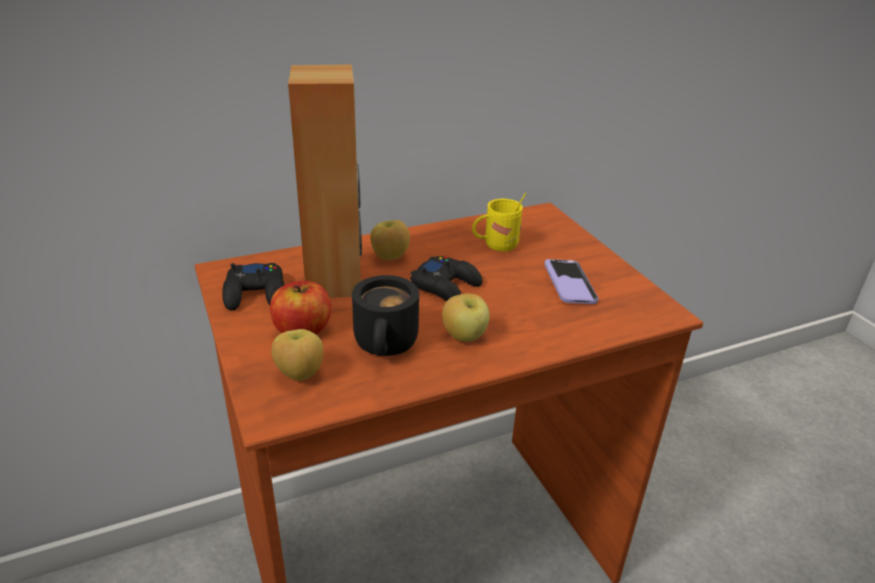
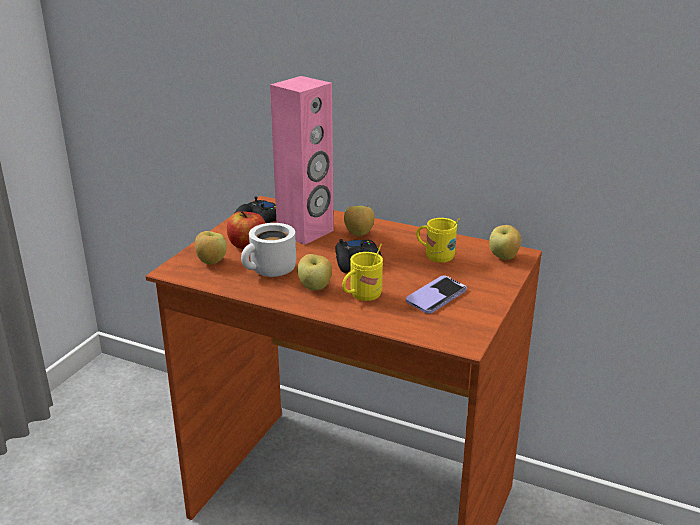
camera: 50 degrees right, 5 degrees down
brown speaker [288,64,362,298] -> pink speaker [270,76,334,245]
black mug [352,275,419,356] -> white mug [241,223,296,277]
none -> yellow mug [342,244,383,301]
none -> apple [489,225,521,260]

